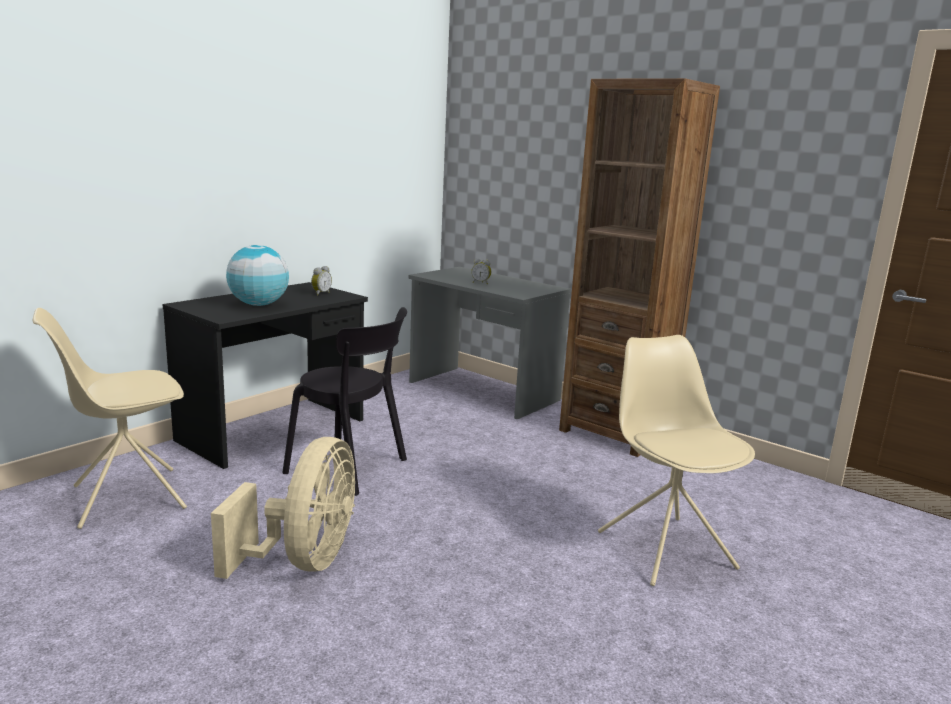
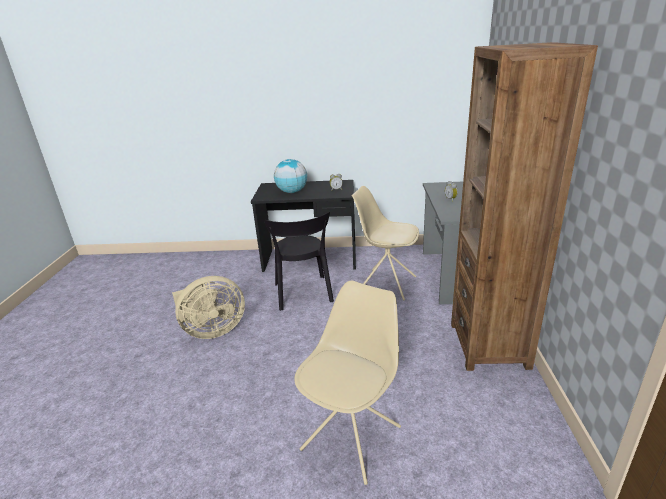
camera: 55 degrees right, 10 degrees up
beige chair [33,308,187,529] -> beige chair moved to [352,186,419,301]

